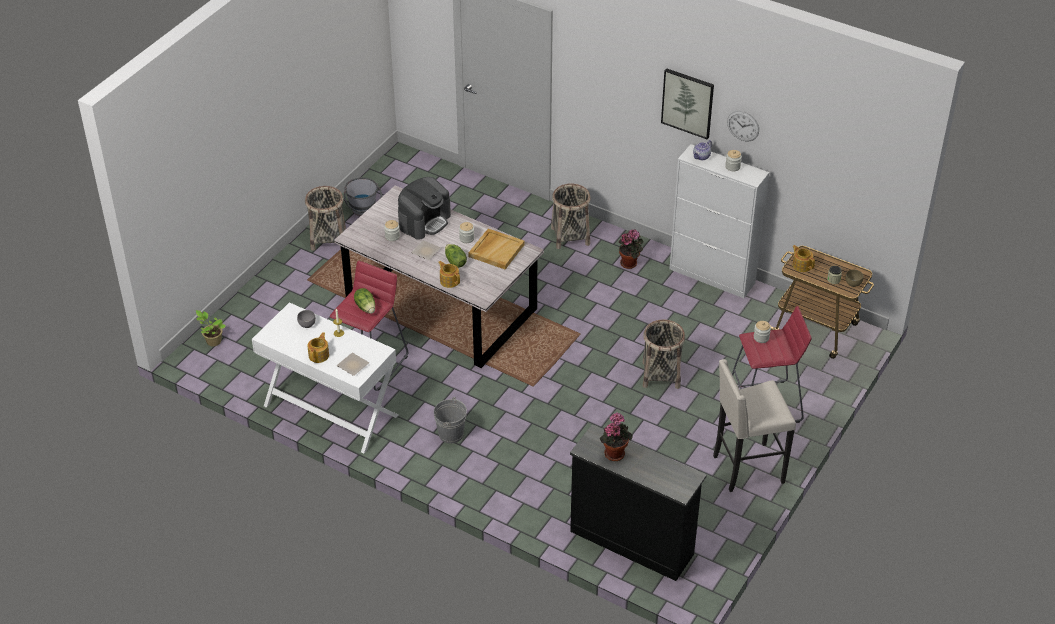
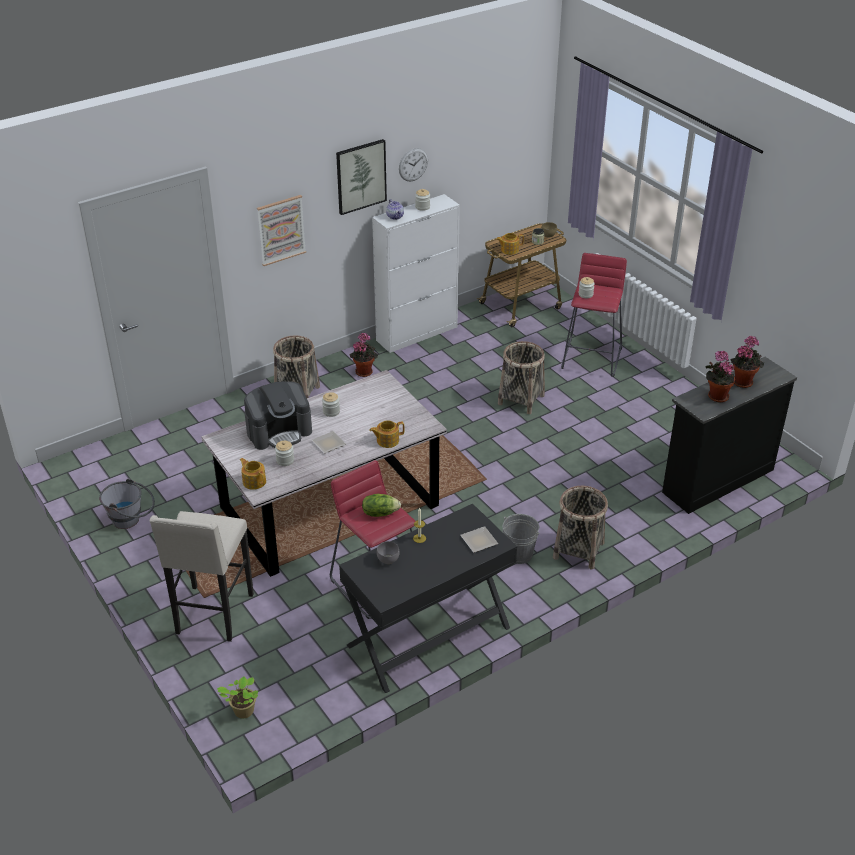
camera: 65 degrees left, 5 degrees down
white desk [252,302,398,454] -> black desk [339,504,517,693]
basket [305,186,346,251] -> basket moved to [553,486,608,569]
teapot [308,332,329,363] -> teapot moved to [240,458,266,490]
coffee machine [398,177,451,240] -> coffee machine turned 90 degrees clockwise [244,381,312,450]
lettuce [445,244,467,268] -> none
beige tray [469,229,524,269] -> none
beige stool [713,359,796,492] -> beige stool moved to [149,511,254,642]
none -> picture [257,195,306,266]
none -> potted plant [730,336,764,388]

